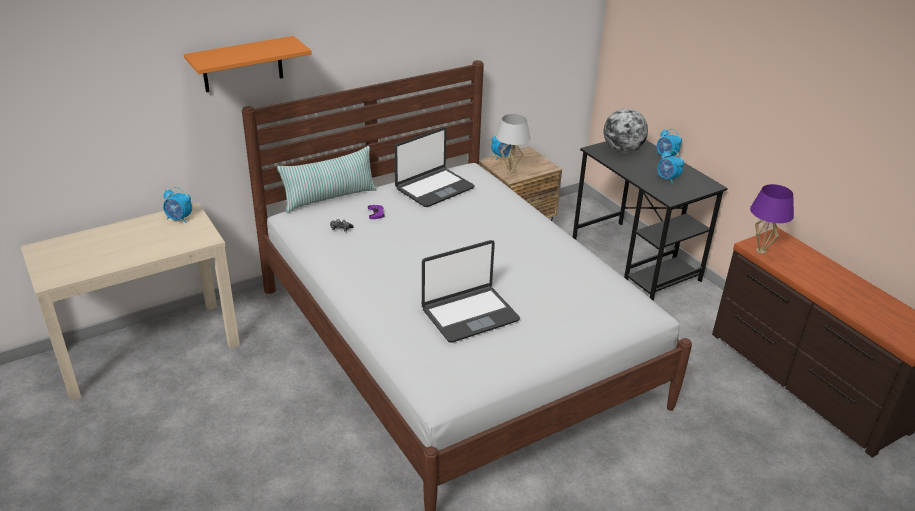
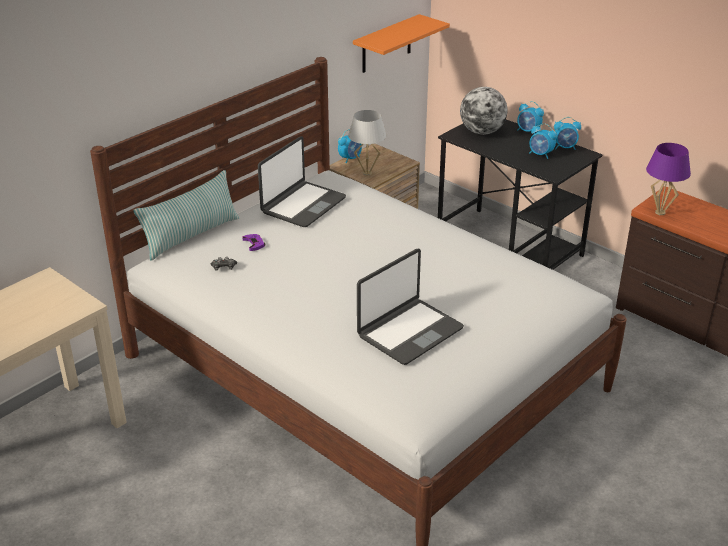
camera: 15 degrees left, 0 degrees up
alarm clock [163,187,192,223] -> alarm clock moved to [554,117,581,150]
orange shelf [184,36,312,92] -> orange shelf moved to [353,14,450,73]

